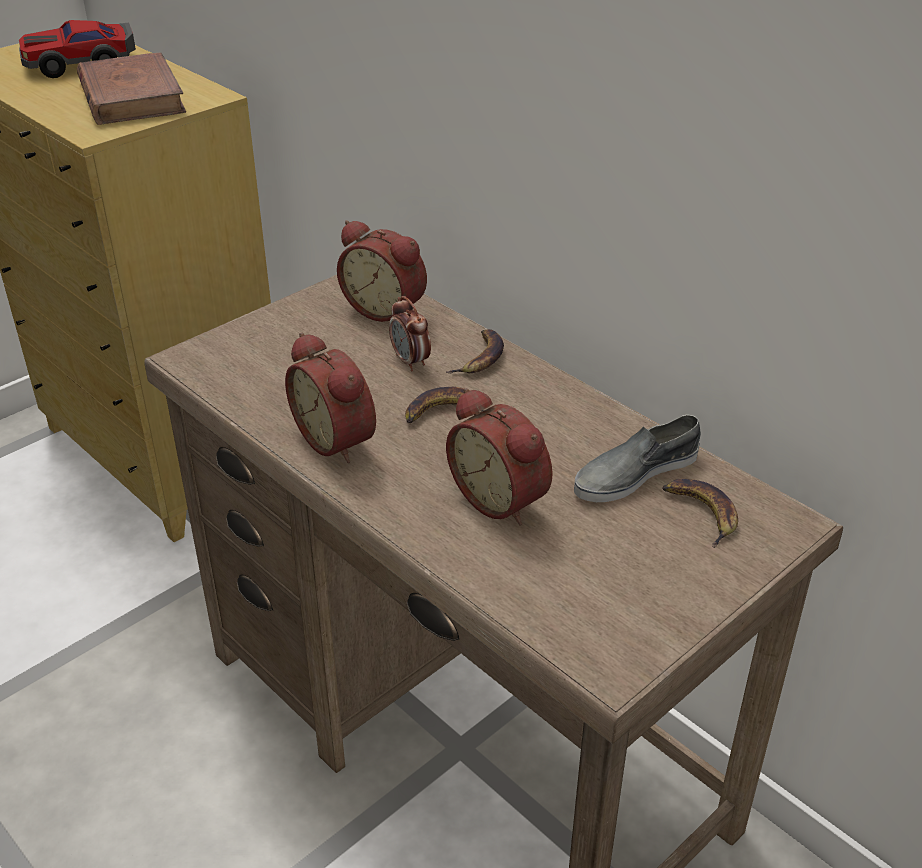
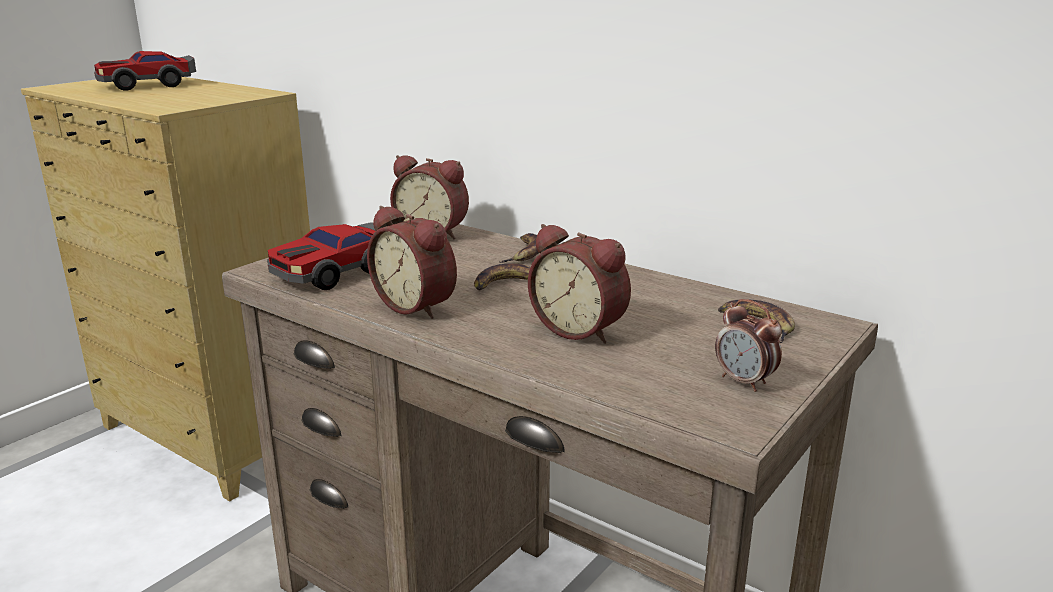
camera: 10 degrees left, 15 degrees down
brown book [77,52,186,125] -> none
alarm clock [389,296,431,371] -> alarm clock moved to [715,299,782,392]
grey shoe [574,414,701,502] -> none
none -> toy car [267,222,375,290]

